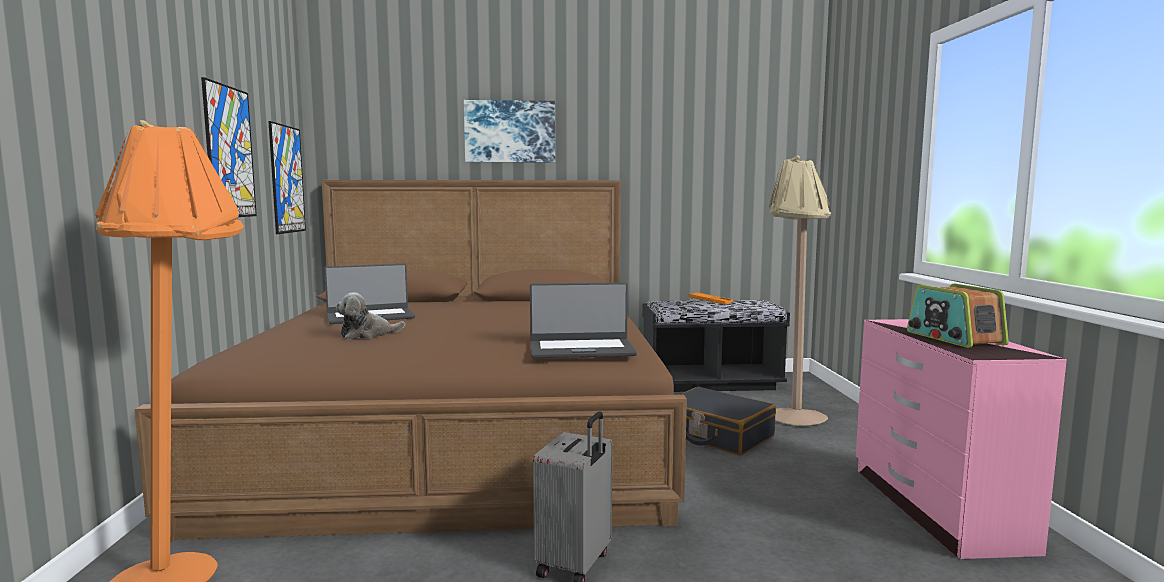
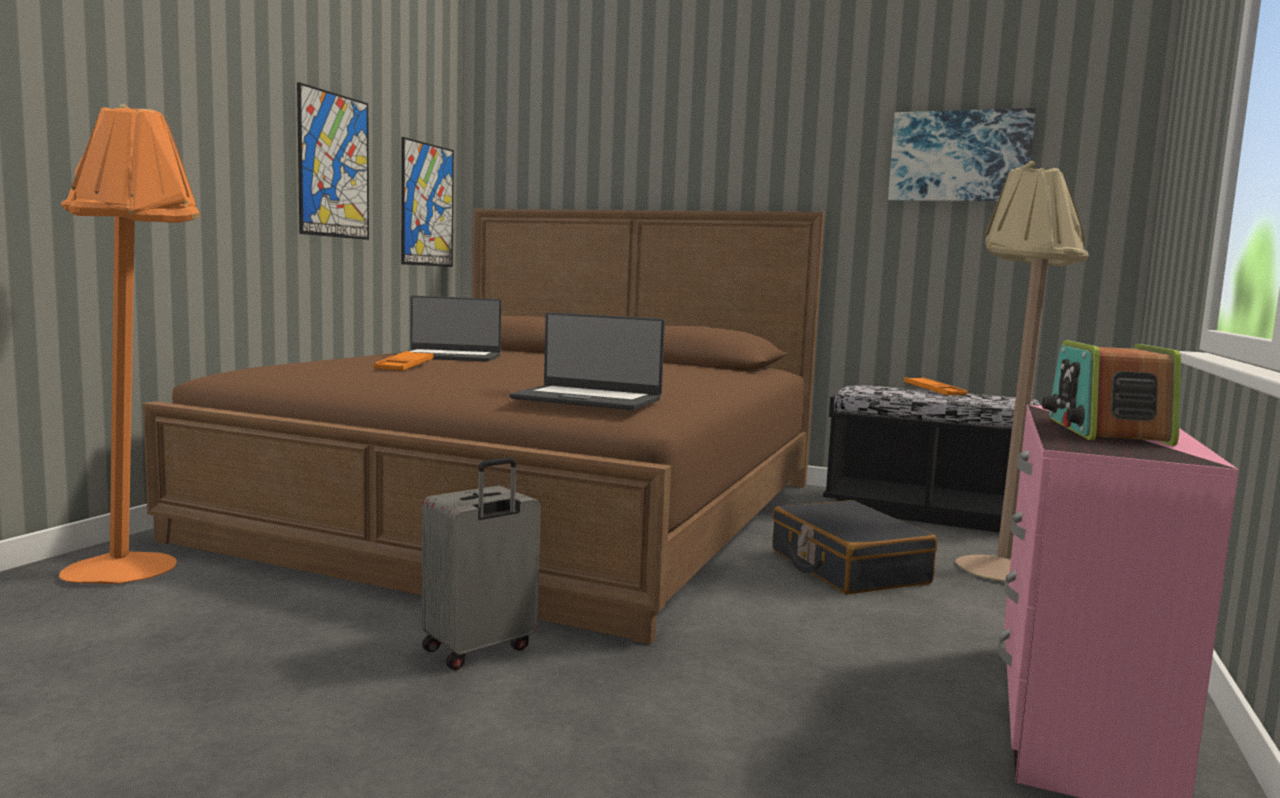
camera: 25 degrees right, 0 degrees up
plush toy [336,292,405,340] -> orange tray [374,351,434,371]
picture [464,100,555,162] -> picture moved to [888,108,1036,201]

